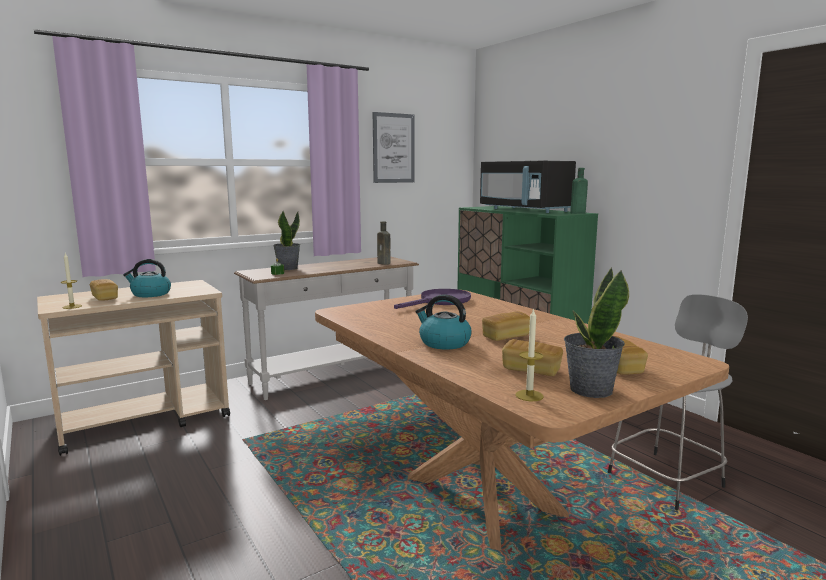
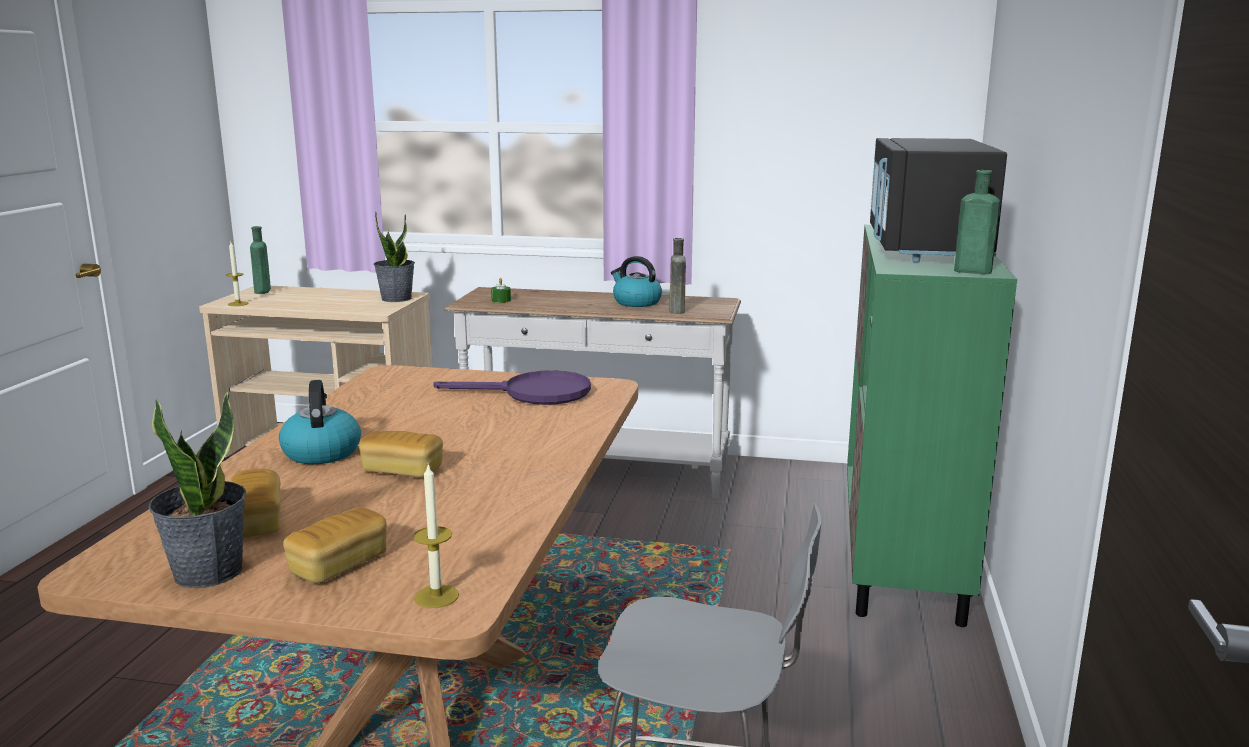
camera: 45 degrees right, 5 degrees up
bread [90,279,118,301] -> none
kettle [123,259,171,297] -> kettle moved to [611,256,662,307]
potted plant [273,211,300,270] -> potted plant moved to [374,211,415,302]
picture [373,112,415,183] -> none
candle [515,308,544,401] -> candle moved to [413,464,459,608]
none -> green bottle [250,226,271,294]

